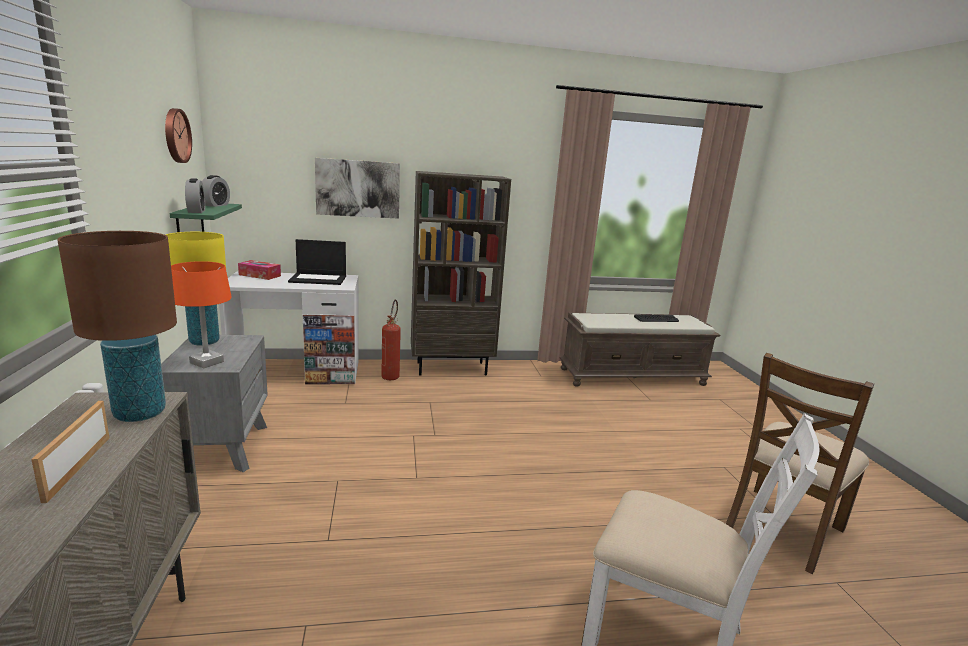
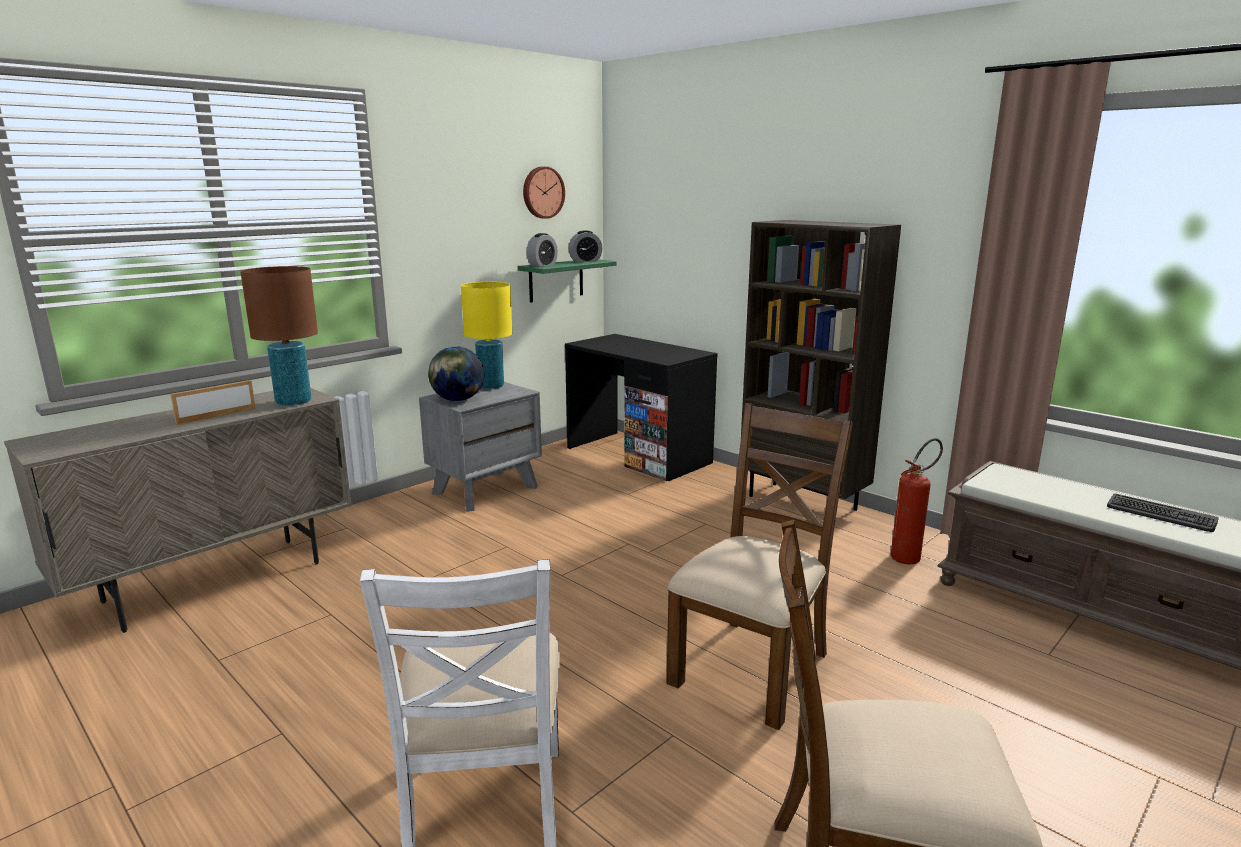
camera: 55 degrees right, 0 degrees up
orange table lamp [171,261,232,368] -> globe [428,346,484,401]
white desk [219,271,359,384] -> black desk [565,334,718,481]
tissue box [238,260,281,280] -> none
laptop [288,239,346,285] -> none
picture [315,158,400,219] -> none
fire extinguisher [381,299,401,380] -> fire extinguisher moved to [891,438,943,564]
none -> brown chair [666,403,853,730]

